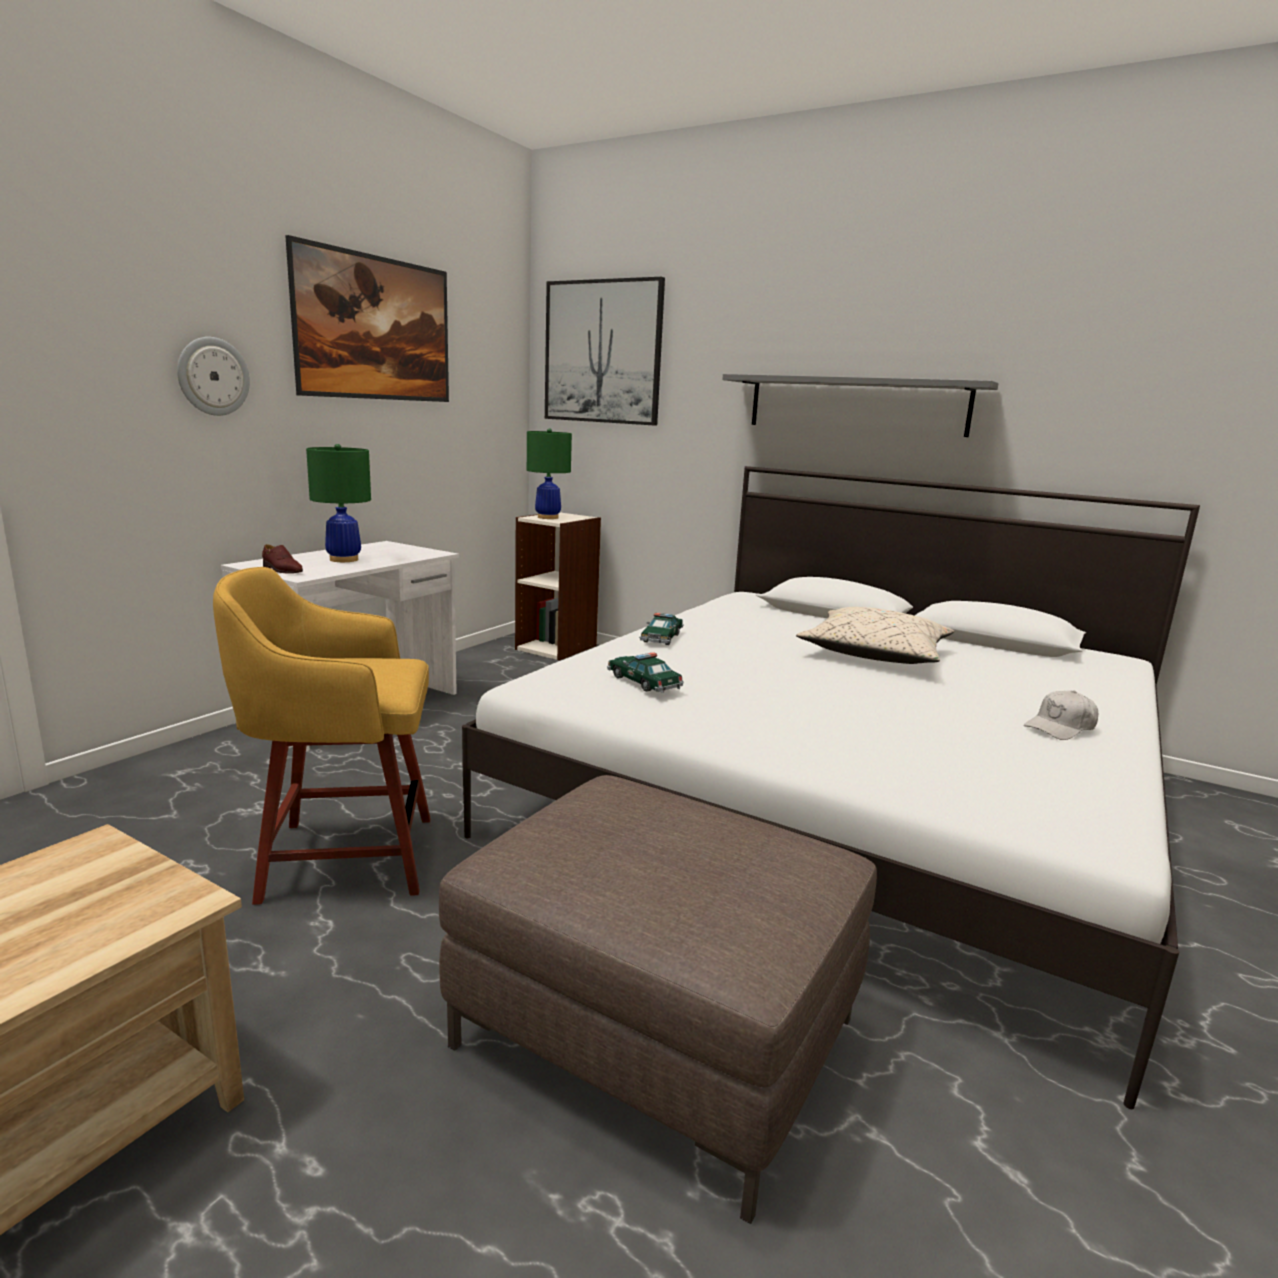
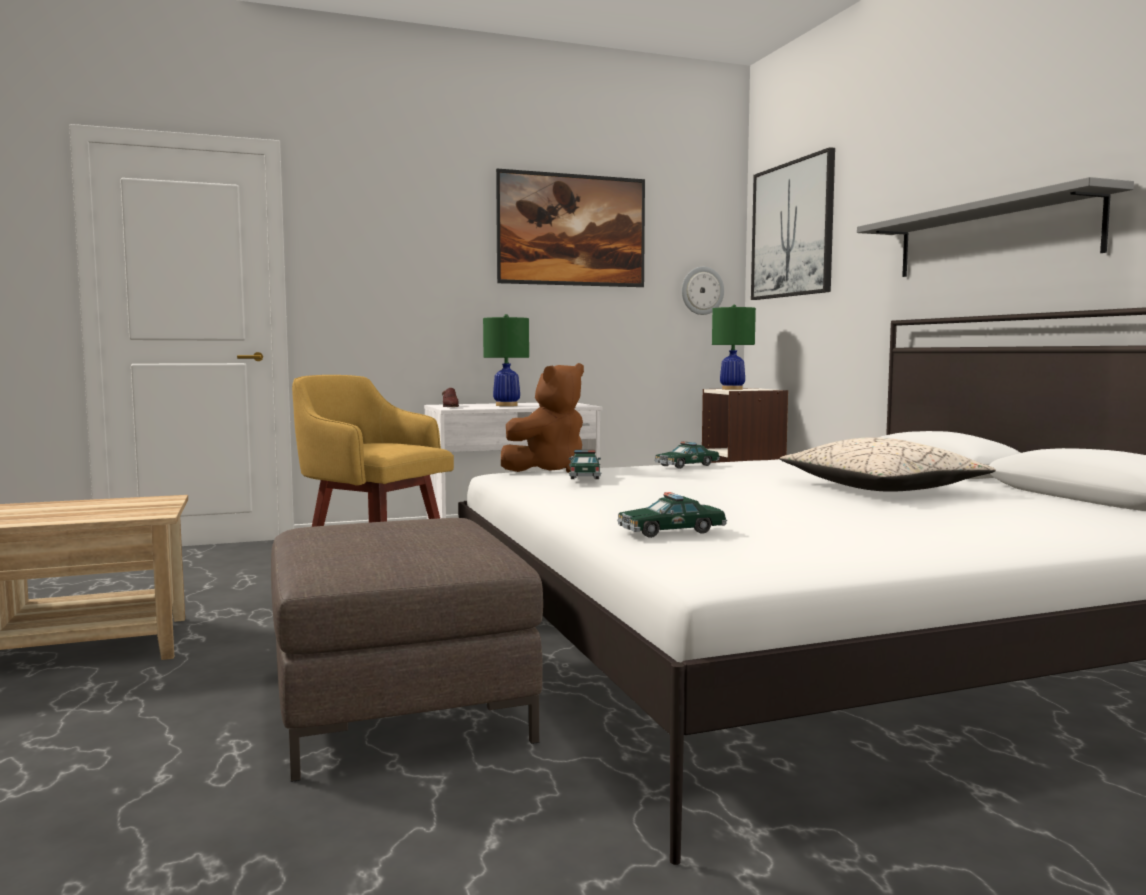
camera: 40 degrees right, 10 degrees down
wall clock [177,337,250,416] -> wall clock moved to [682,267,724,315]
white cap [1024,691,1099,740] -> none
none -> brown plush toy [501,363,584,473]
none -> toy car [617,492,727,538]

